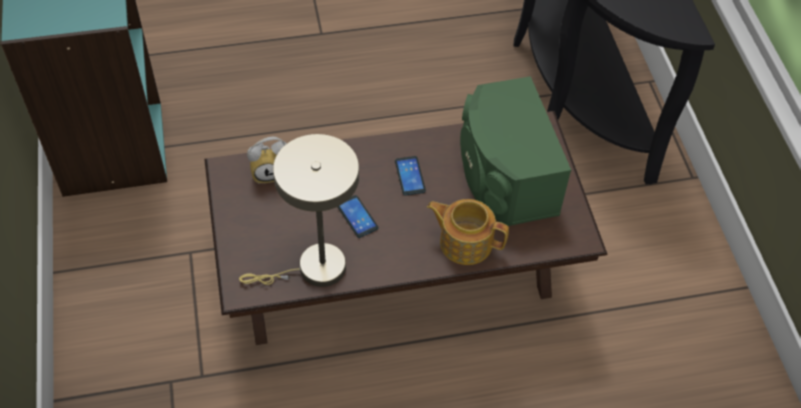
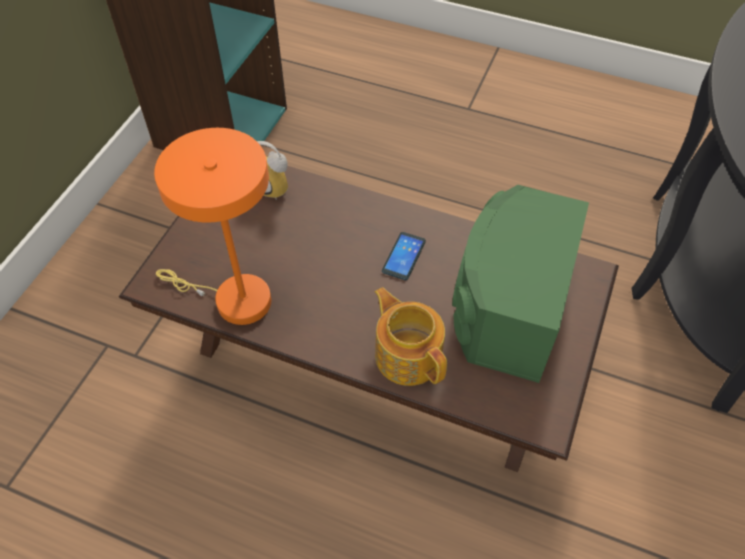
camera: 35 degrees right, 0 degrees up
beige table lamp [239,134,359,287] -> orange table lamp [154,128,271,325]
phone [338,195,379,238] -> none

